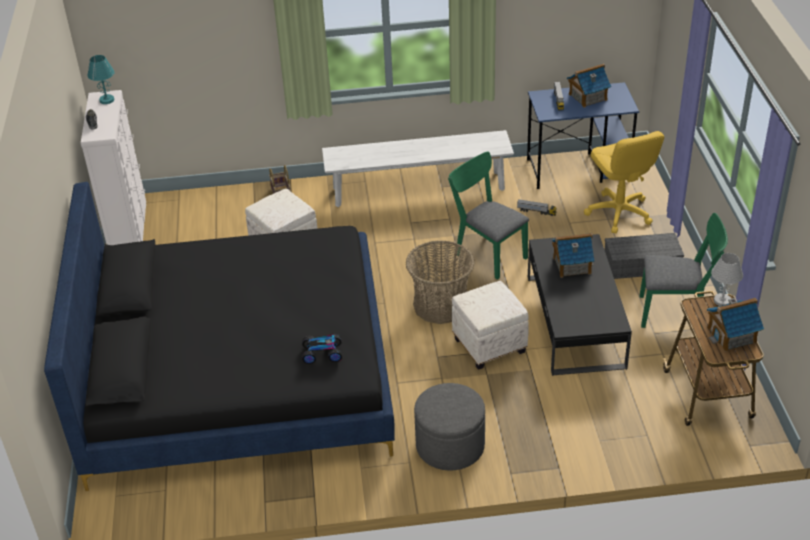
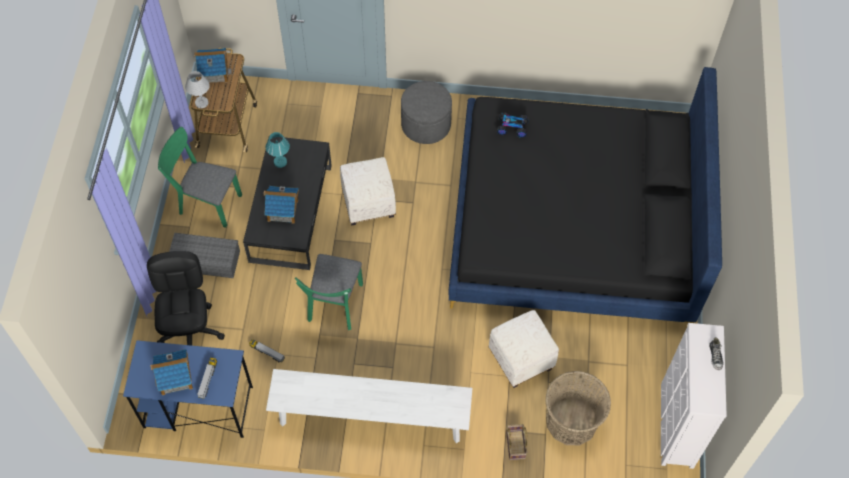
camera: 170 degrees left, 20 degrees up
turquoise table lamp [87,55,114,104] -> turquoise table lamp moved to [266,132,290,168]
basket [406,241,474,324] -> basket moved to [545,371,611,445]
green chair [448,152,529,280] -> green chair turned 45 degrees clockwise [295,254,363,330]
yellow office chair [584,131,664,233] -> black office chair [147,251,225,346]

